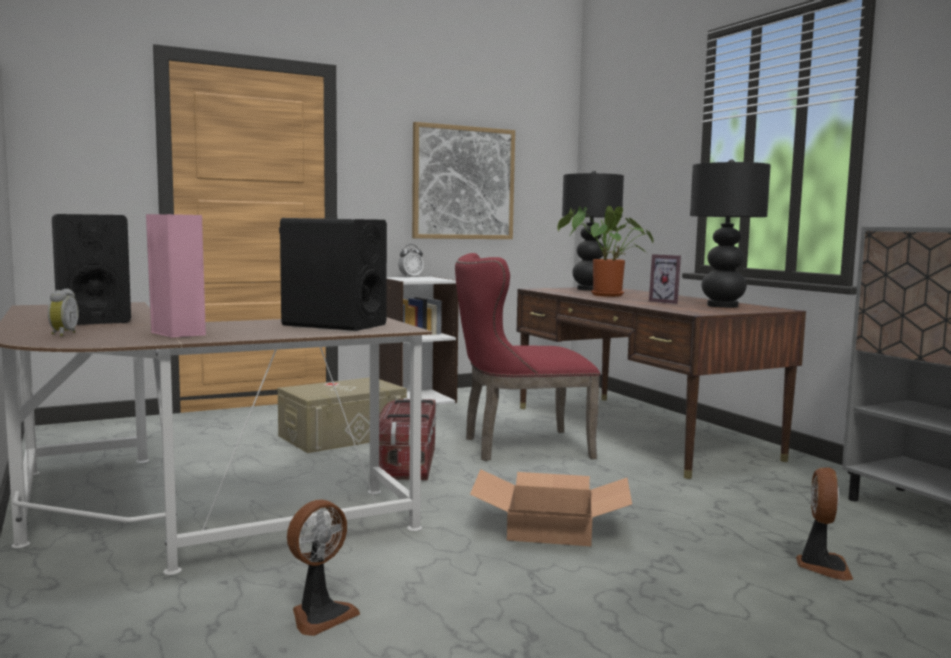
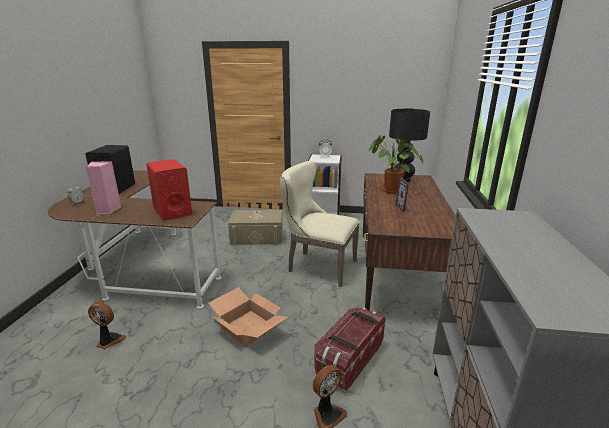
camera: 35 degrees right, 15 degrees up
black speaker [279,218,387,331] -> red speaker [147,159,192,221]
fan [287,500,360,636] -> fan turned 150 degrees counterclockwise [88,301,126,349]
storage box [379,398,437,480] -> storage box moved to [314,307,386,391]
picture [412,122,515,239] -> none
red chair [455,253,600,461] -> beige chair [280,161,360,287]
black table lamp [690,159,771,308] -> none

